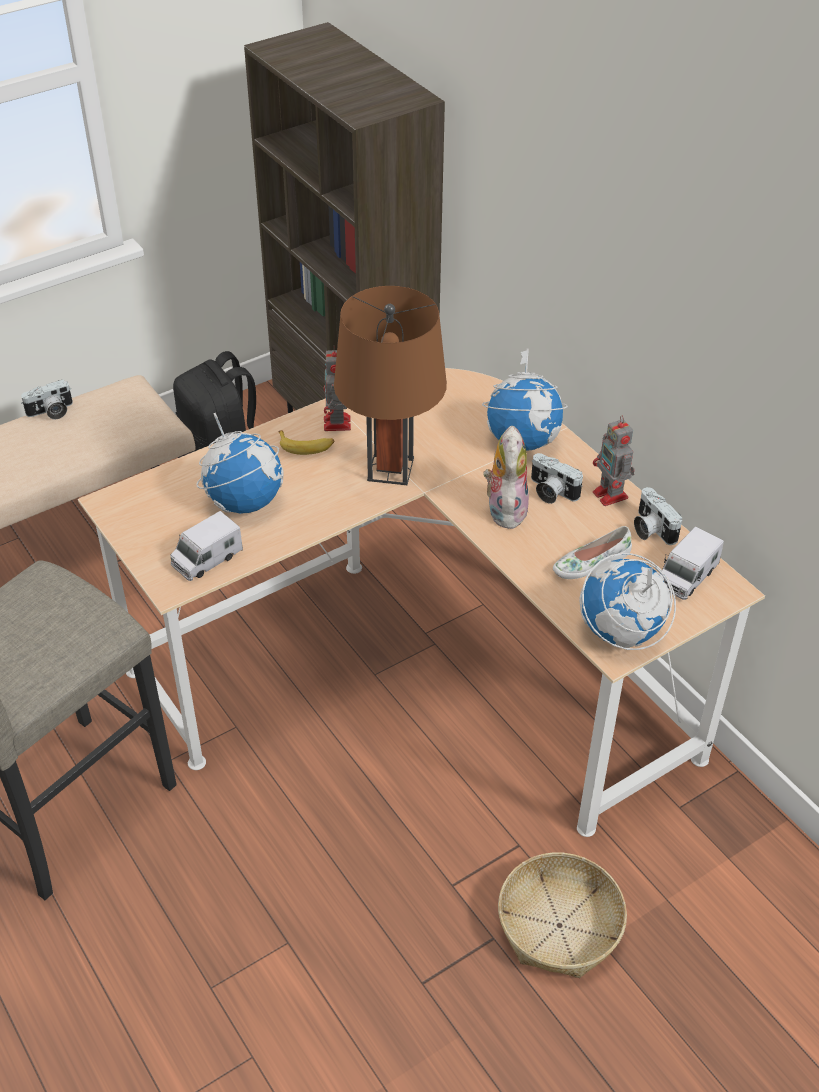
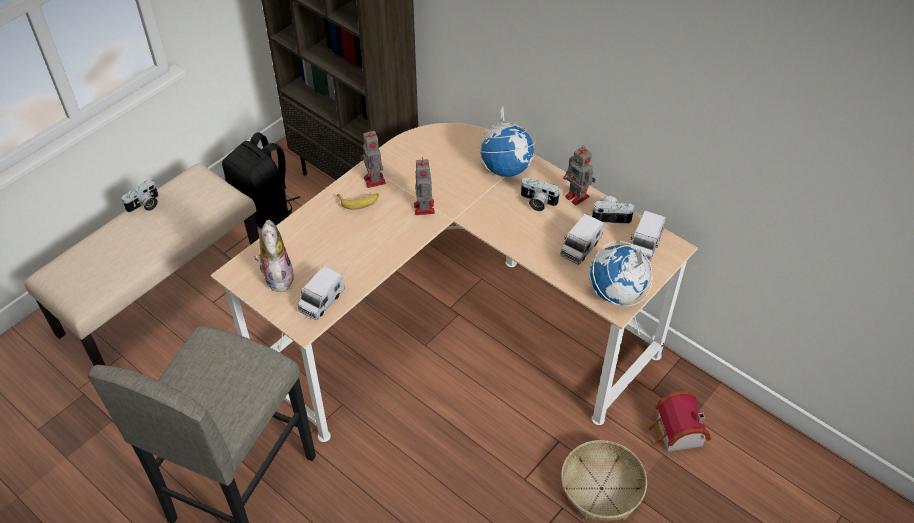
camera: 15 degrees left, 5 degrees up
globe [197,413,284,514] -> none
brown table lamp [334,286,447,485] -> toy robot [414,157,435,215]
plush toy [483,426,529,529] -> plush toy moved to [254,220,295,292]
white shoe [553,526,632,579] -> toy truck [560,214,604,264]
camera [634,487,682,545] -> camera turned 135 degrees clockwise [592,196,635,224]
none -> toy house [648,391,711,452]

